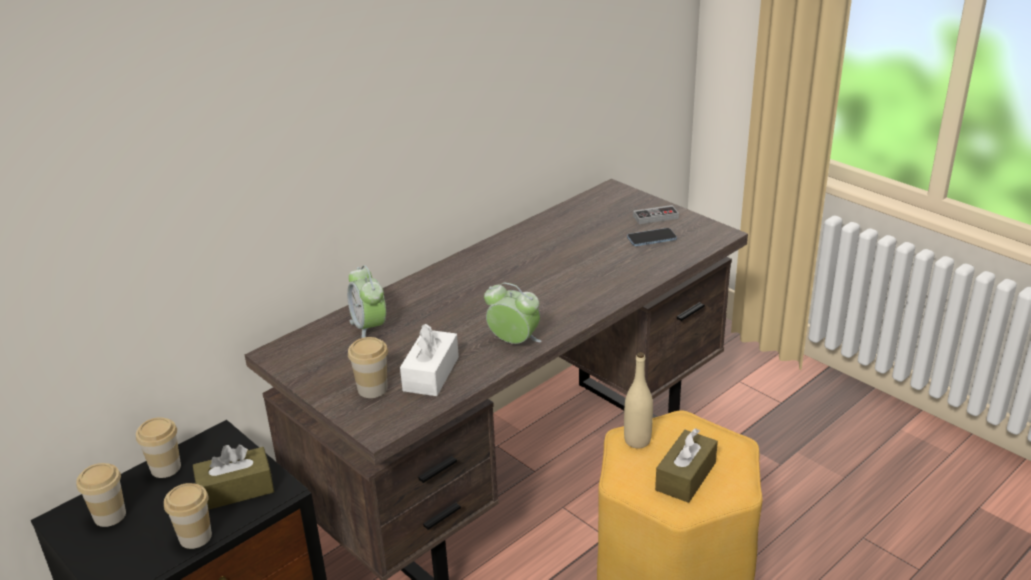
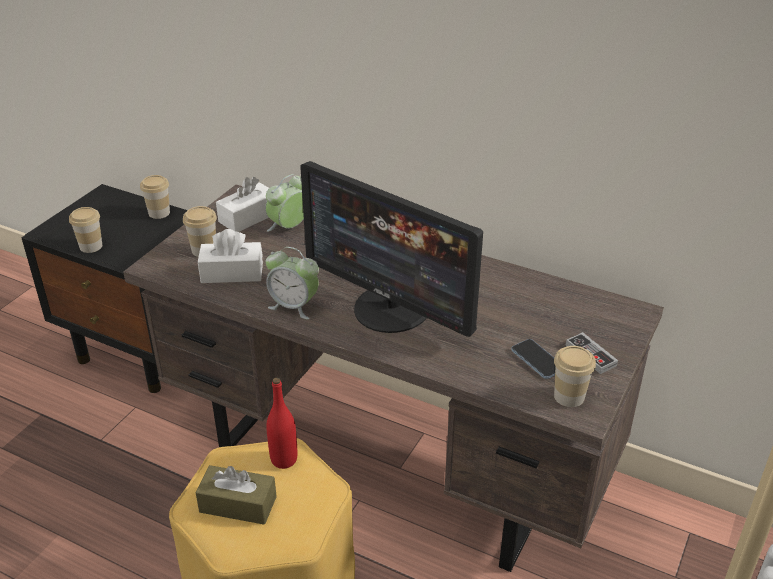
camera: 70 degrees right, 5 degrees up
cup [76,463,126,527] -> cup moved to [554,346,596,407]
brown tissue box [193,445,274,510] -> none
alarm clock [484,283,542,344] -> alarm clock turned 105 degrees clockwise [266,247,319,319]
beige bottle [624,352,653,448] -> red bottle [266,378,297,469]
none -> white tissue box [216,177,269,232]
none -> monitor [300,161,483,337]

